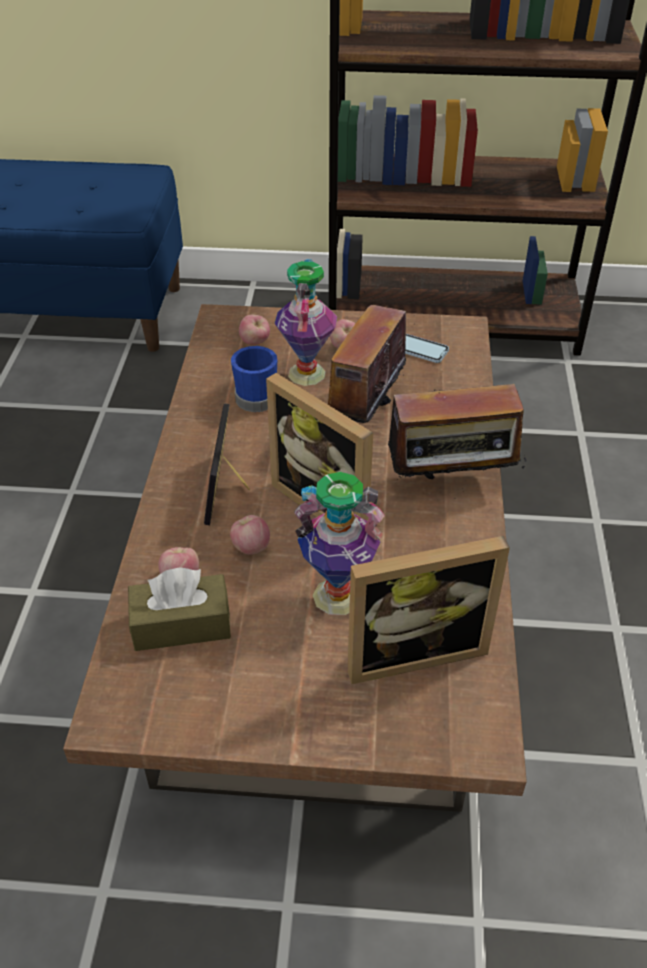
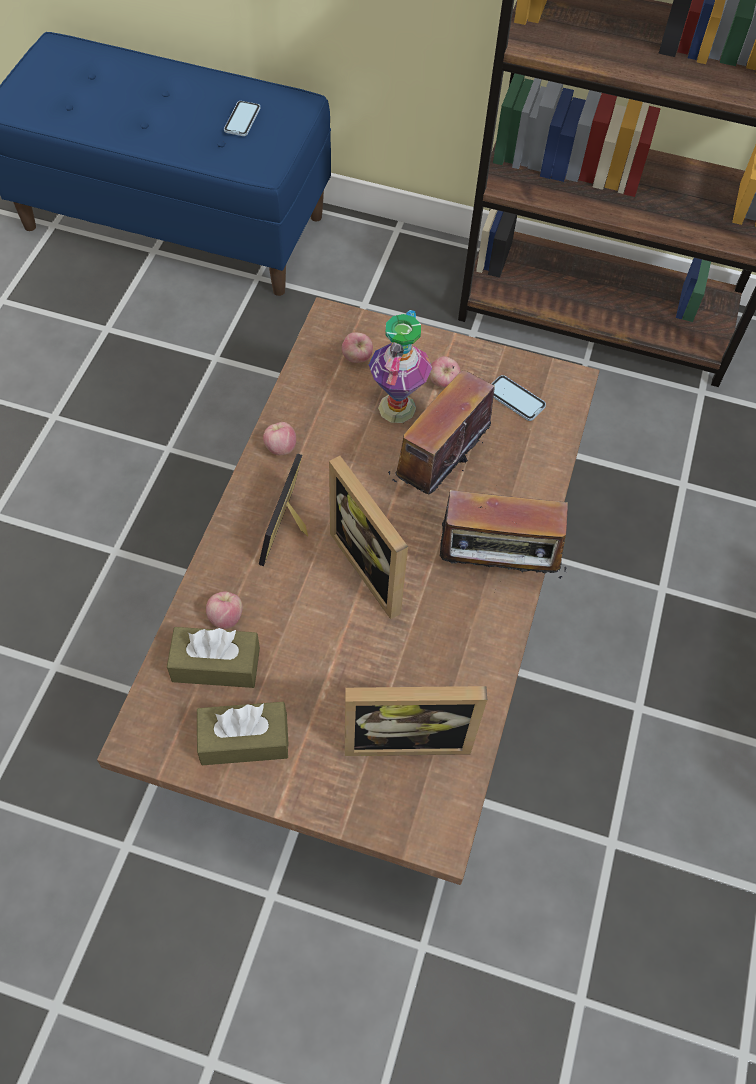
camera: 10 degrees right, 15 degrees up
apple [230,515,270,555] -> apple moved to [263,422,296,455]
blue mug [231,346,277,412] -> none
vase [294,472,385,615] -> none
none -> brown tissue box [197,702,289,765]
none -> phone [224,101,260,136]

